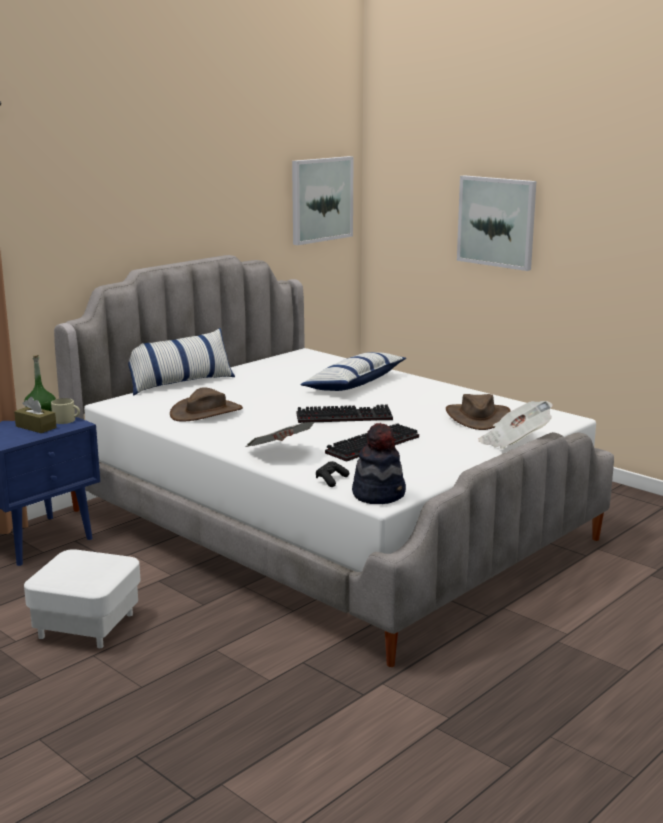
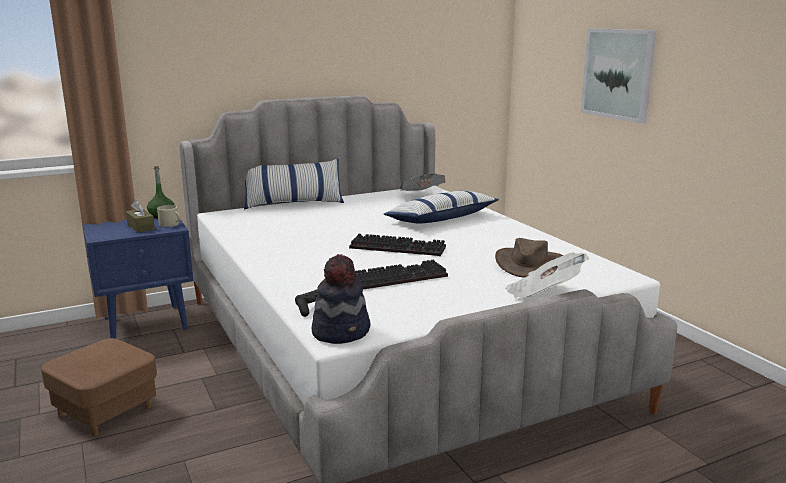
camera: 20 degrees right, 0 degrees up
white ottoman [24,549,140,648] -> brown ottoman [41,338,157,436]
brown hat [170,387,243,421] -> none
newspaper [245,422,315,447] -> newspaper moved to [399,174,446,191]
picture [292,156,354,245] -> none

